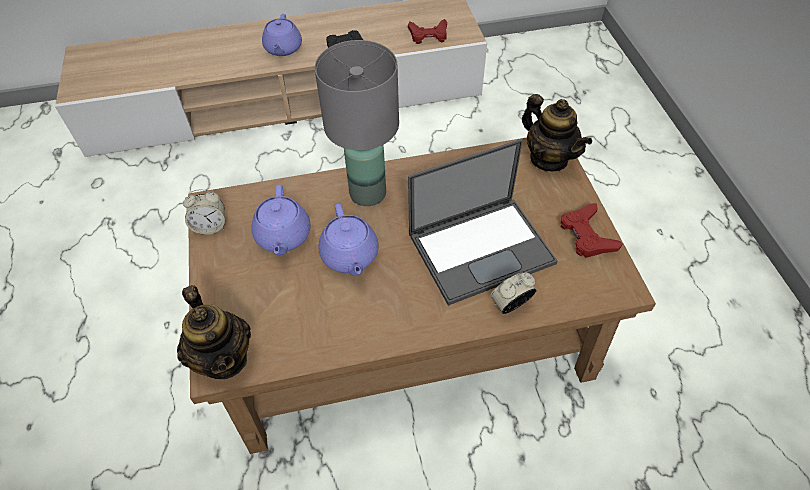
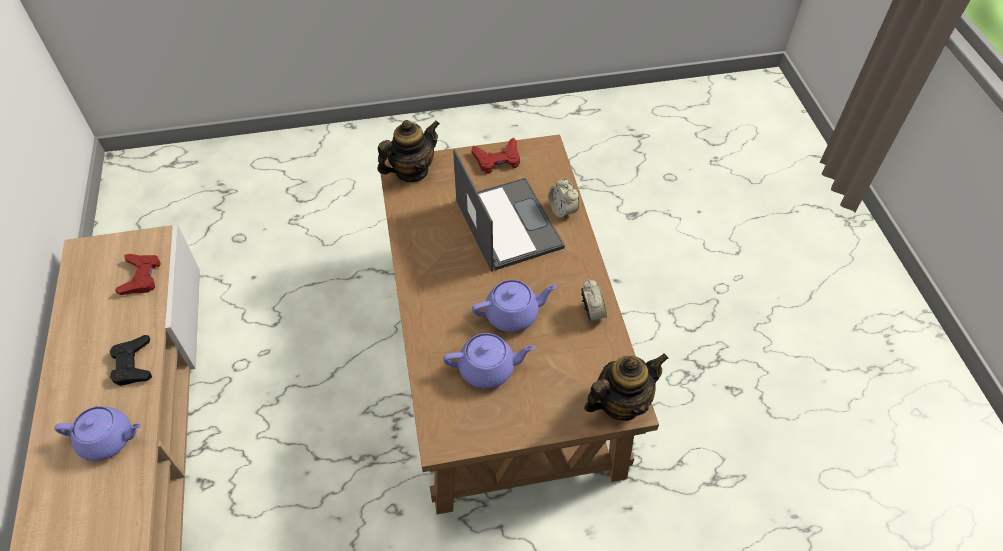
camera: 90 degrees left, 0 degrees up
alarm clock [183,189,225,235] -> alarm clock moved to [581,280,607,322]
grey table lamp [315,40,399,206] -> none

